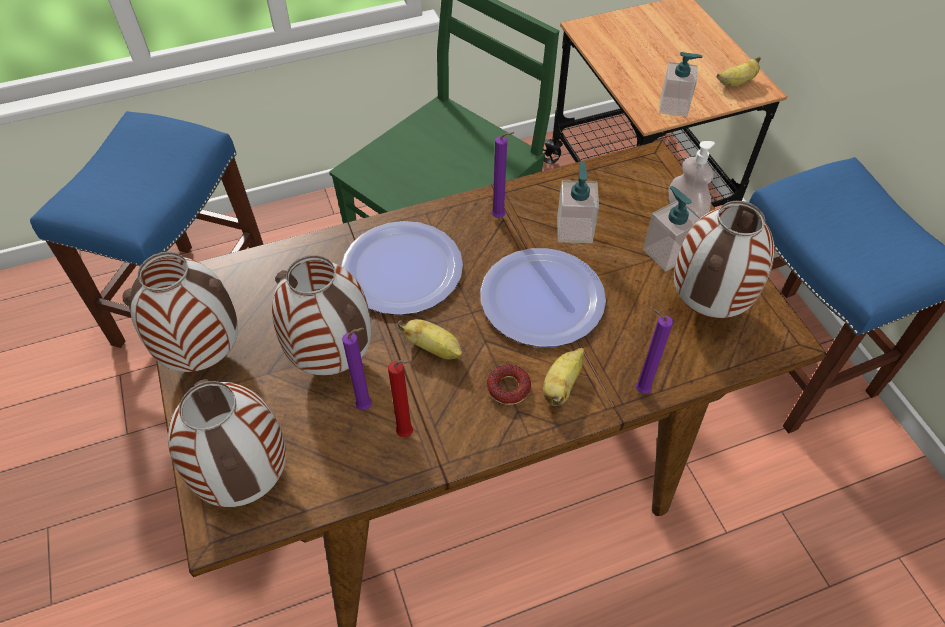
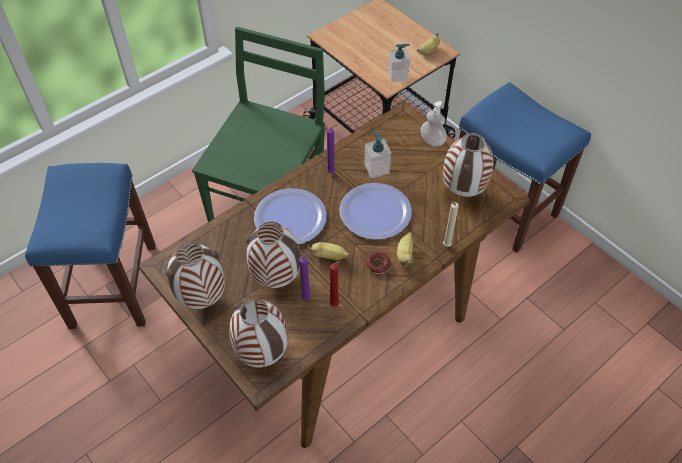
camera: 20 degrees left, 0 degrees up
purple candle [636,309,673,394] -> beige candle [443,201,459,247]
soap dispenser [643,186,701,272] -> none

